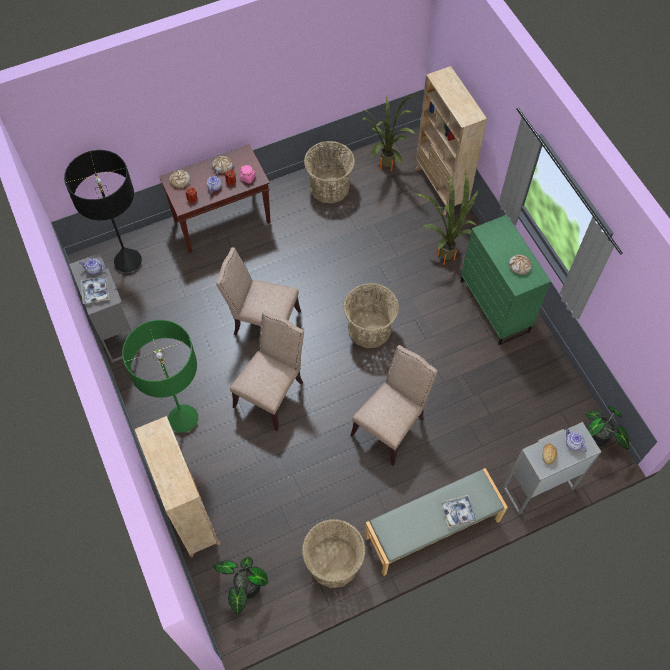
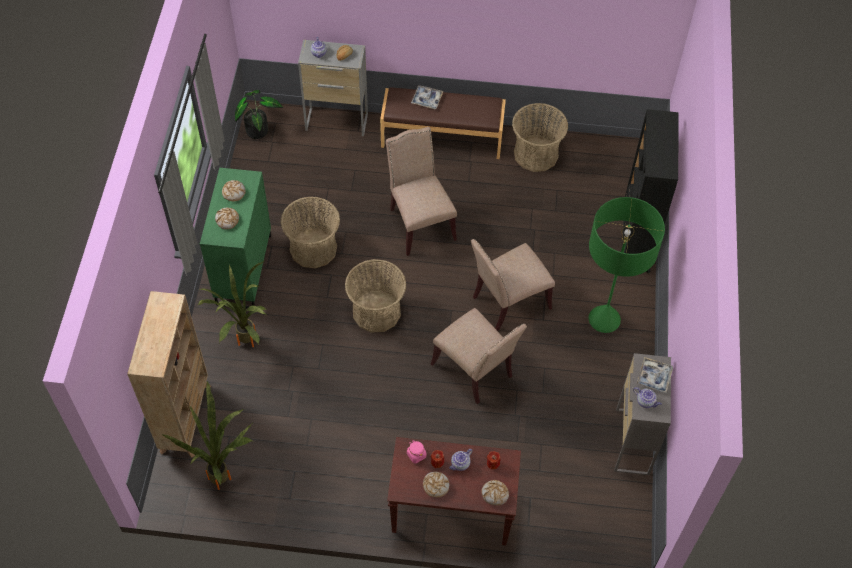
camera: 150 degrees left, 5 degrees down
black floor lamp [64,150,142,272] -> none
beige bookcase [134,416,221,557] -> black bookcase [623,109,679,273]
potted plant [213,556,269,615] -> none
basket [304,141,355,204] -> basket moved to [281,197,340,268]
beige chair [350,345,438,466] -> beige chair turned 90 degrees clockwise [386,127,457,256]
grey bench [365,468,508,576] -> brown bench [380,87,506,159]
none -> bread [215,208,239,229]

